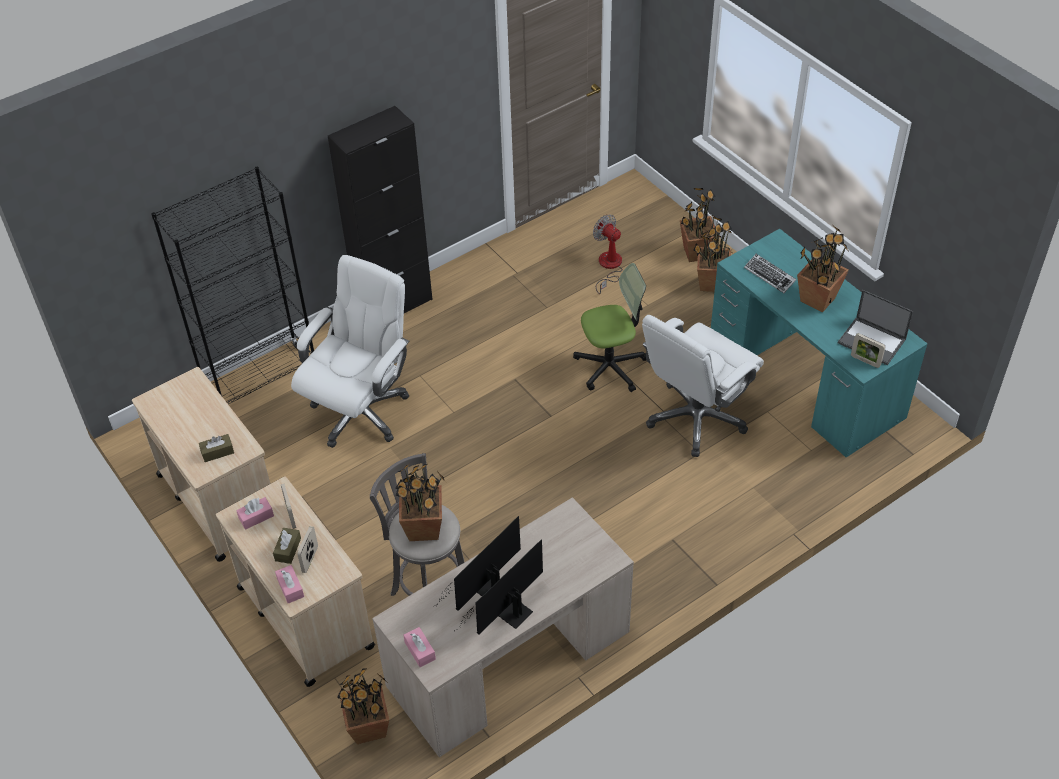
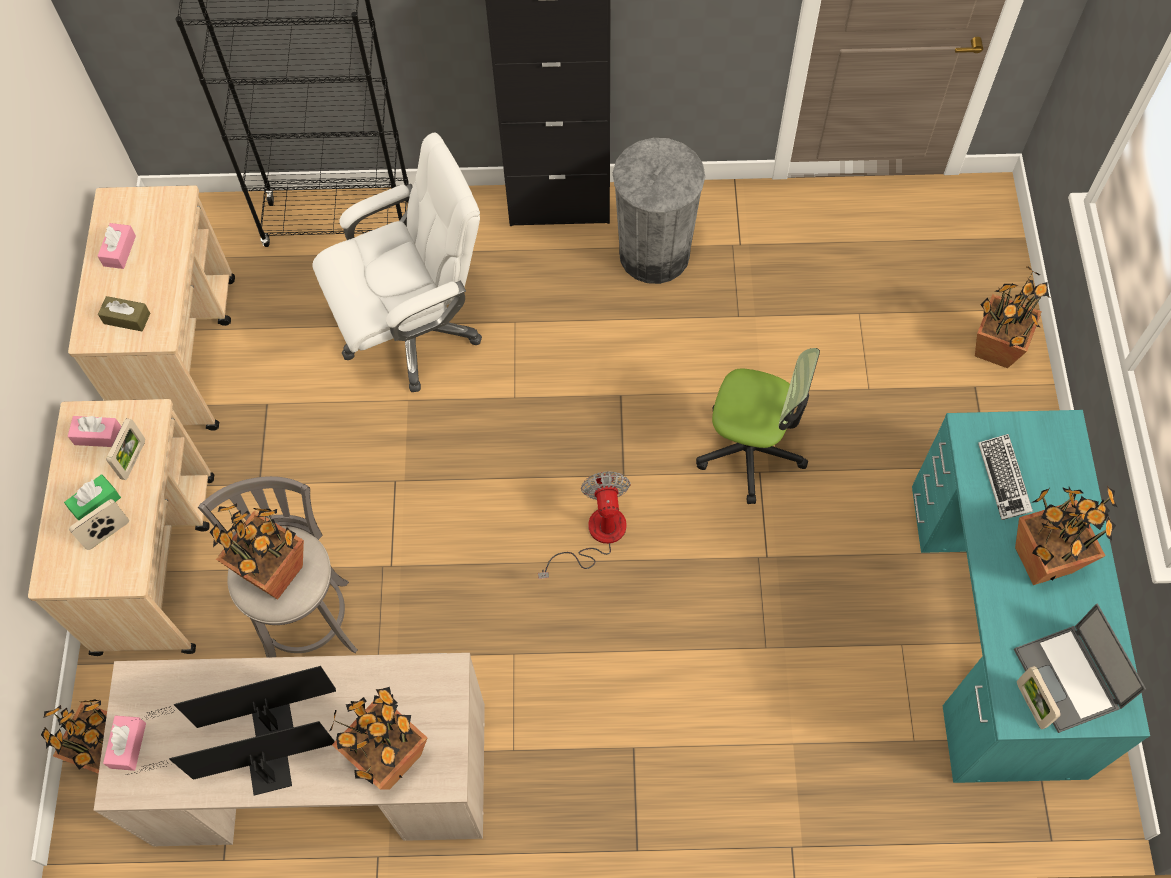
camera: 35 degrees right, 15 degrees up
brown tissue box [273,528,301,564] -> green tissue box [64,474,121,520]
pink tissue box [275,565,304,604] -> pink tissue box moved to [98,223,136,269]
fan [593,214,623,294] -> fan moved to [538,472,631,579]
white office chair [642,315,764,457] -> none
potted plant [694,217,732,292] -> potted plant moved to [329,687,428,789]
none -> grey trash can [613,138,705,284]

